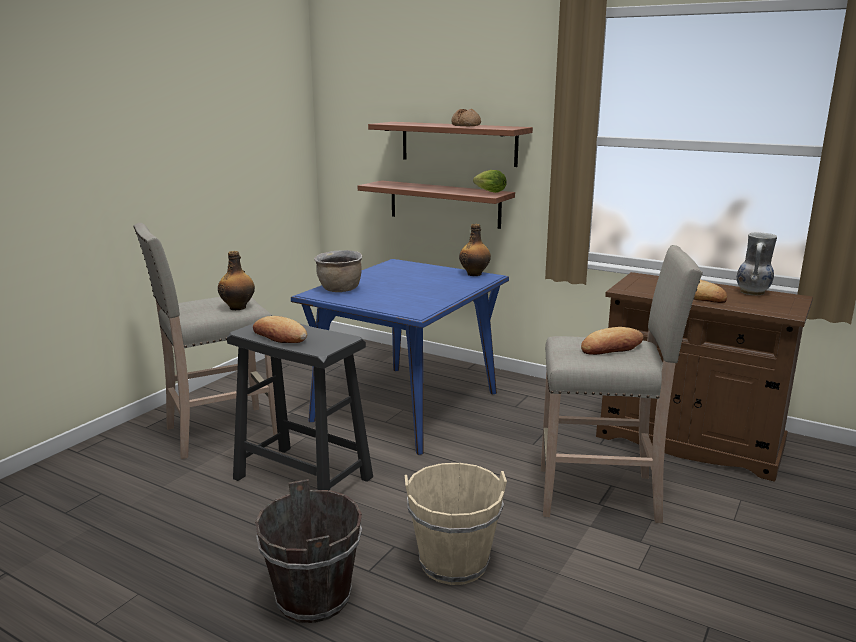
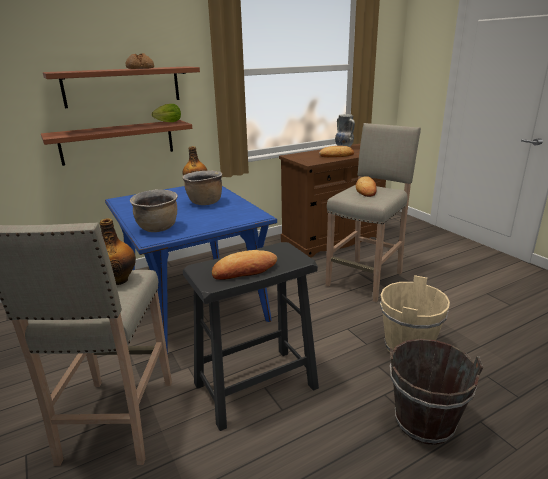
camera: 60 degrees left, 5 degrees up
none -> brown cooking pot [183,171,222,205]

